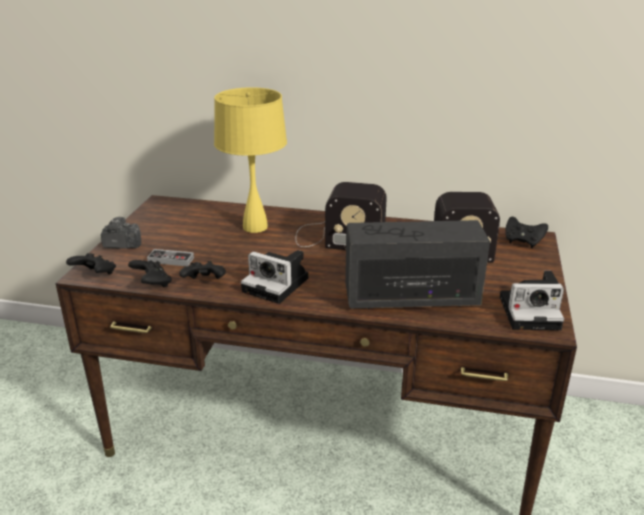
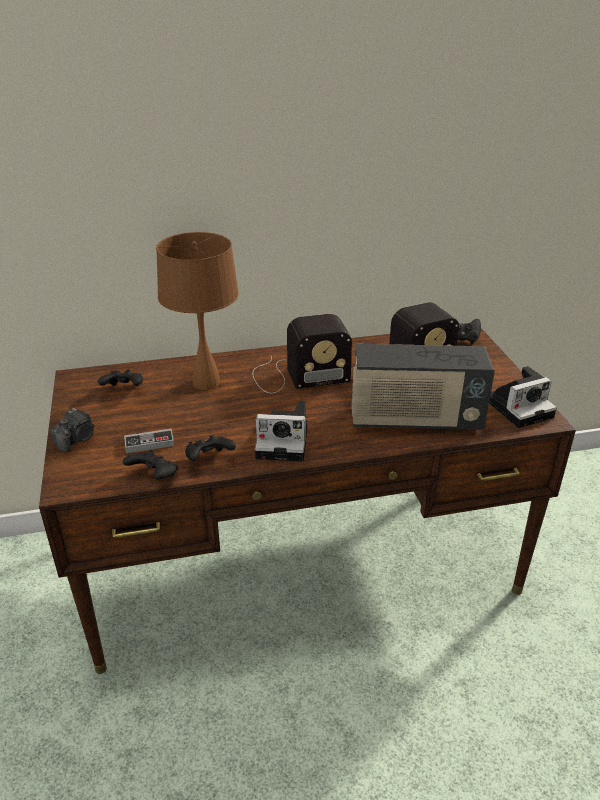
camera: 25 degrees left, 5 degrees up
black game controller [66,253,116,274] -> black game controller moved to [98,370,143,386]
camera [101,217,141,249] -> camera turned 150 degrees clockwise [50,408,94,452]
yellow table lamp [214,87,287,233] -> brown table lamp [156,232,239,390]
radio [345,220,490,309] -> radio turned 150 degrees counterclockwise [352,344,495,430]

